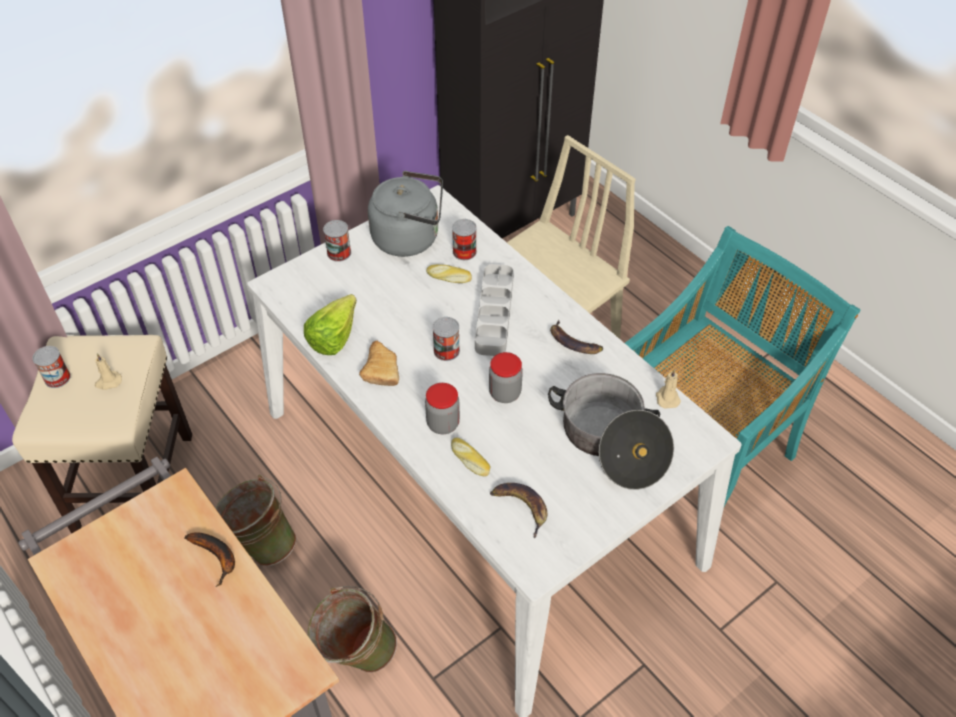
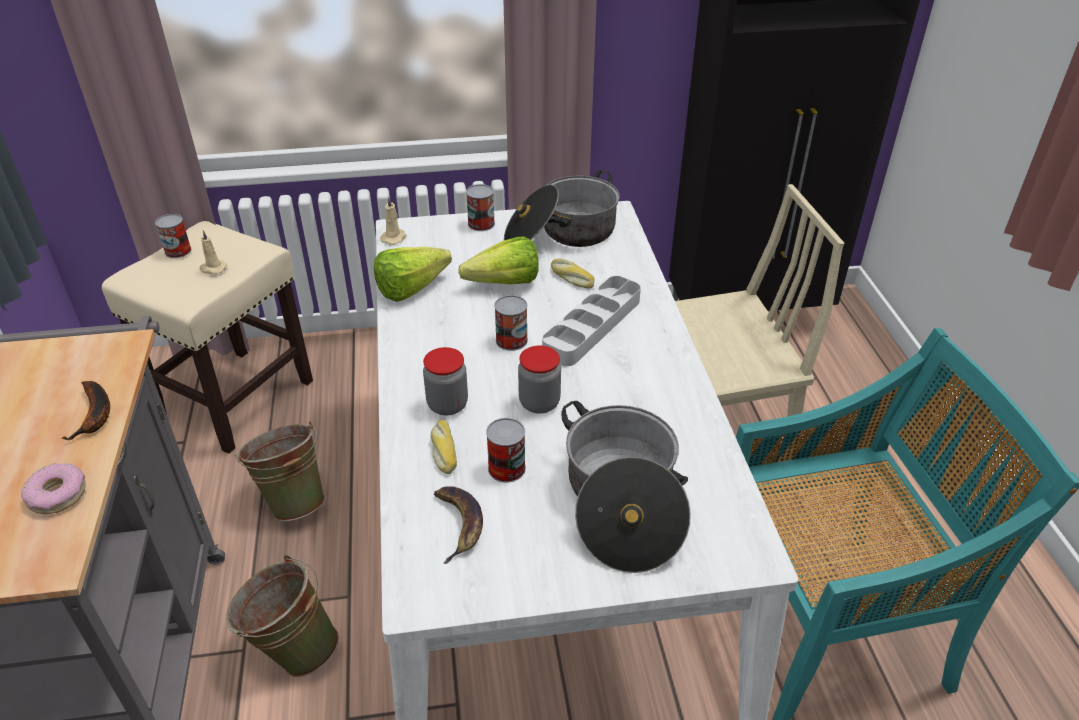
camera: 30 degrees right, 10 degrees down
bread [359,341,399,386] -> none
grey kettle [368,171,443,257] -> cooking pot [504,170,619,247]
can [452,219,477,260] -> can moved to [486,418,526,483]
banana [550,320,603,354] -> none
beige candle [656,369,681,409] -> beige candle moved to [380,197,407,245]
none -> donut [21,463,86,514]
none -> lettuce [458,236,539,284]

